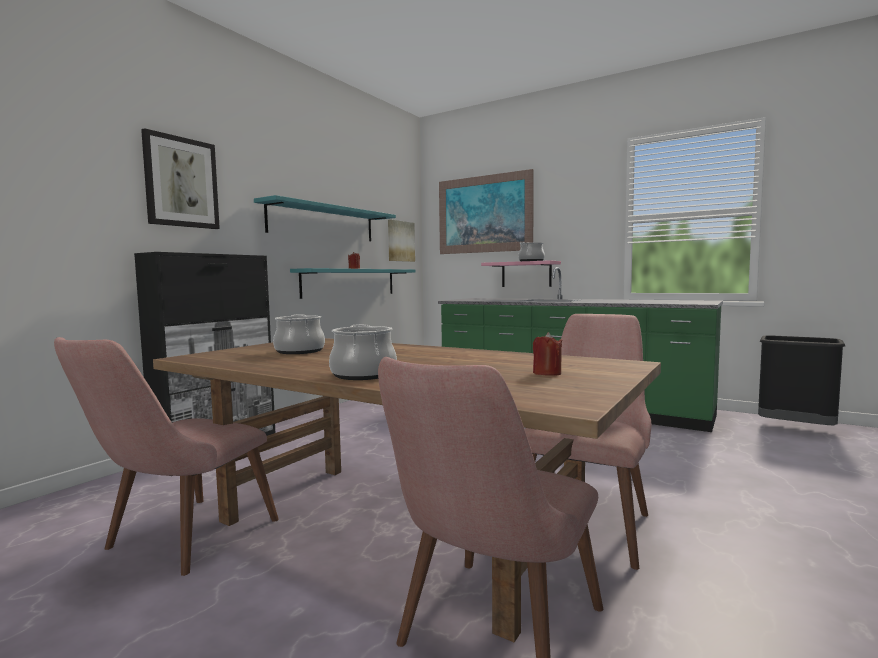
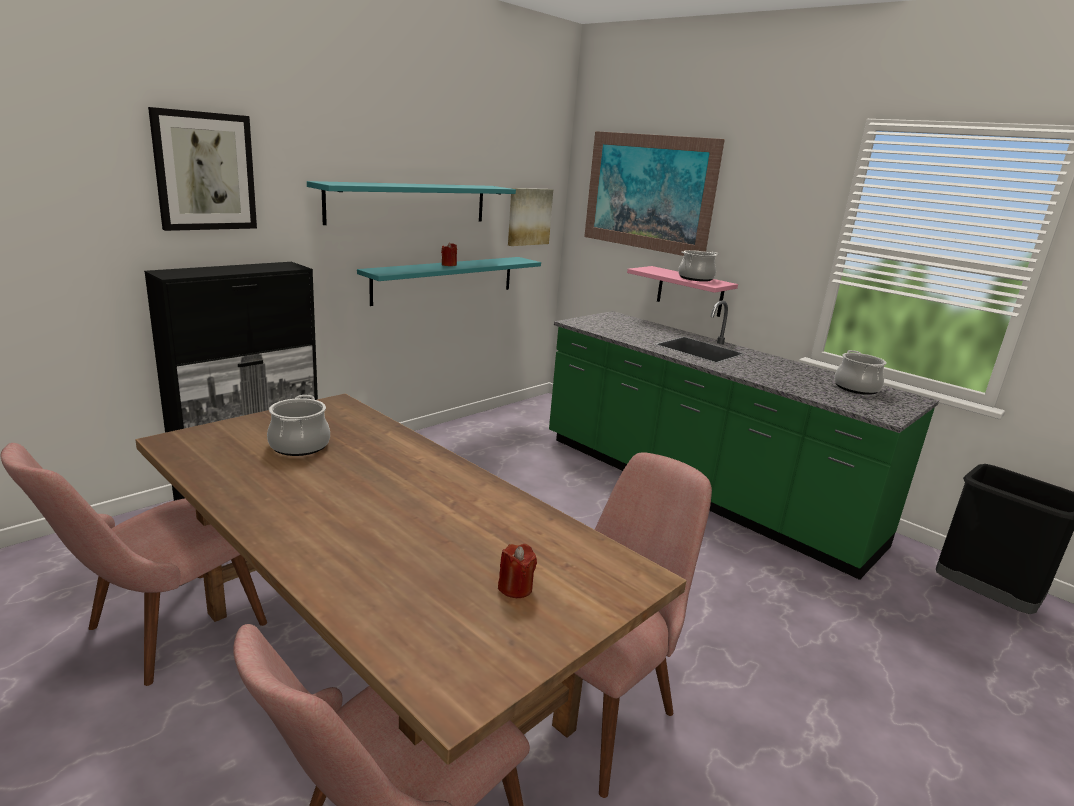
camera: 10 degrees right, 15 degrees up
cooking pot [329,324,397,380] -> cooking pot moved to [834,350,886,395]

